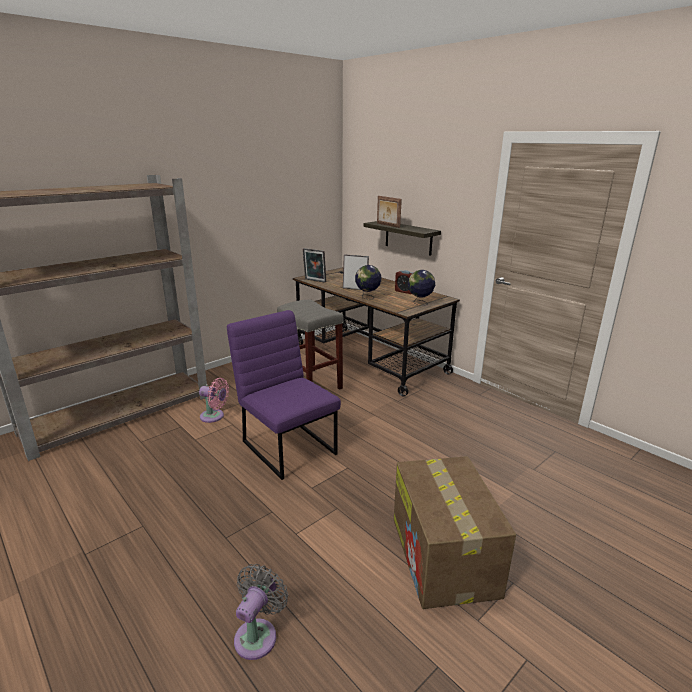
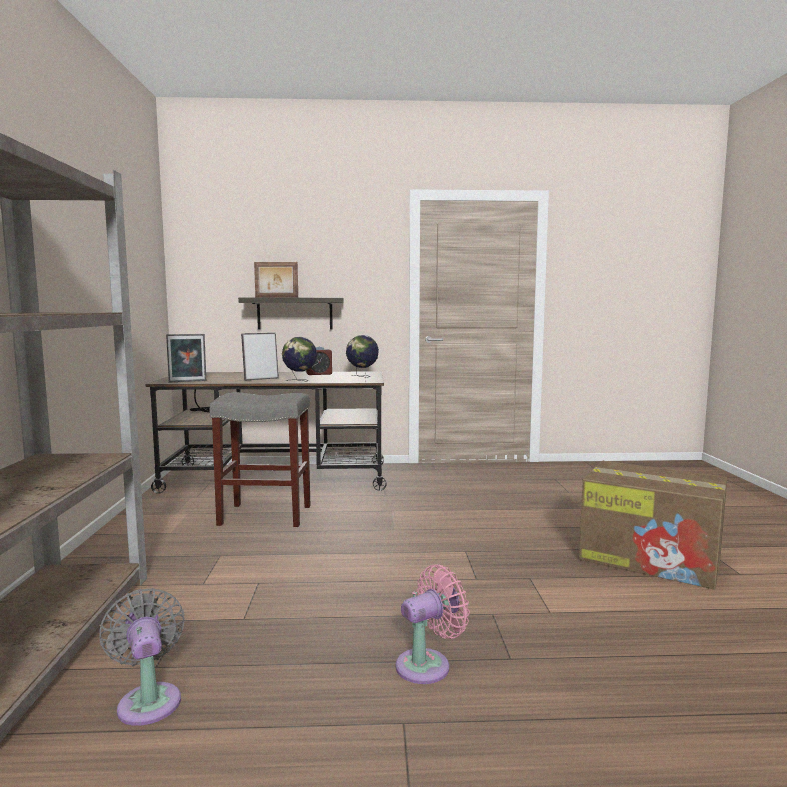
camera: 50 degrees left, 15 degrees down
pink fan [199,378,229,423] -> pink fan moved to [396,564,470,684]
purple chair [227,310,341,480] -> none
grey fan [234,564,288,660] -> grey fan moved to [99,588,185,726]

